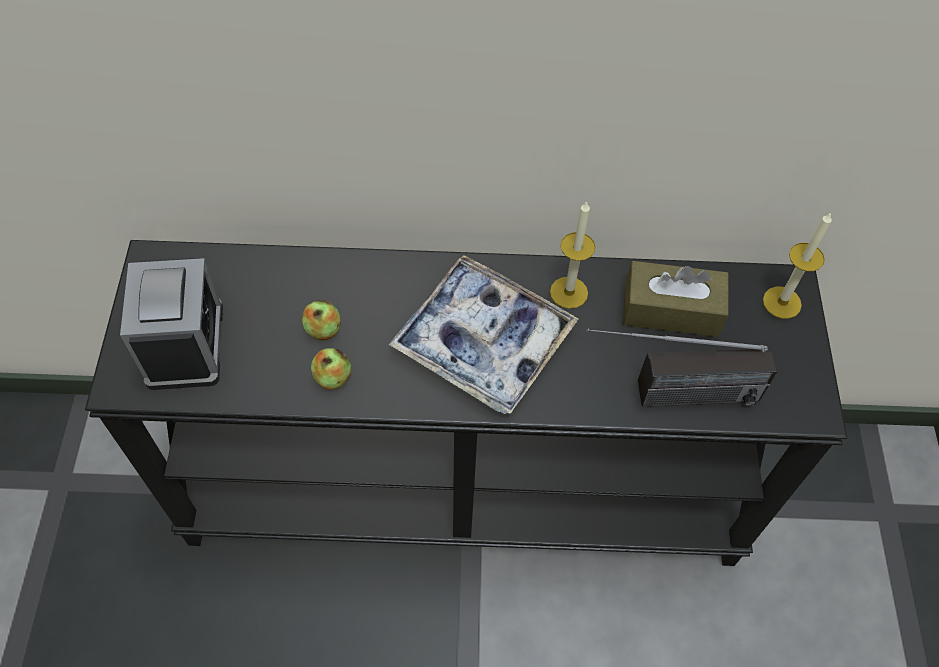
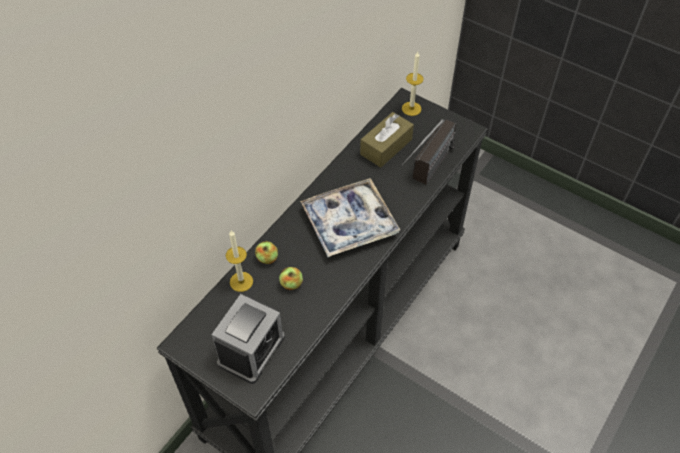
camera: 55 degrees left, 5 degrees down
alarm clock [120,258,223,390] -> alarm clock turned 90 degrees clockwise [211,294,285,384]
apple [311,348,351,390] -> apple moved to [255,241,278,264]
candle [550,201,595,309] -> candle moved to [226,230,253,292]

